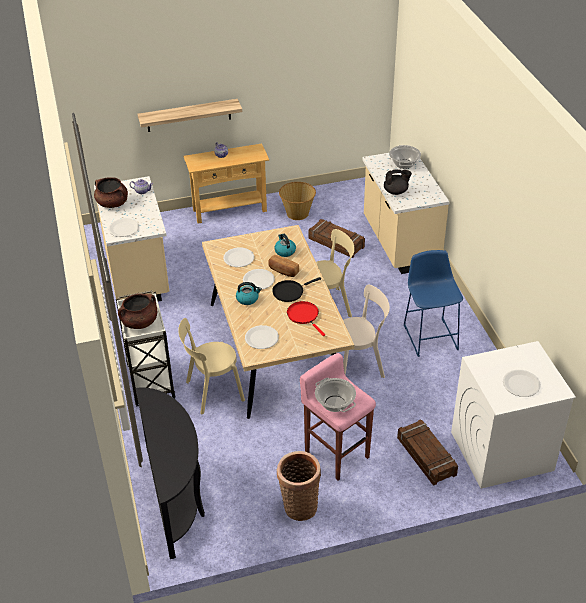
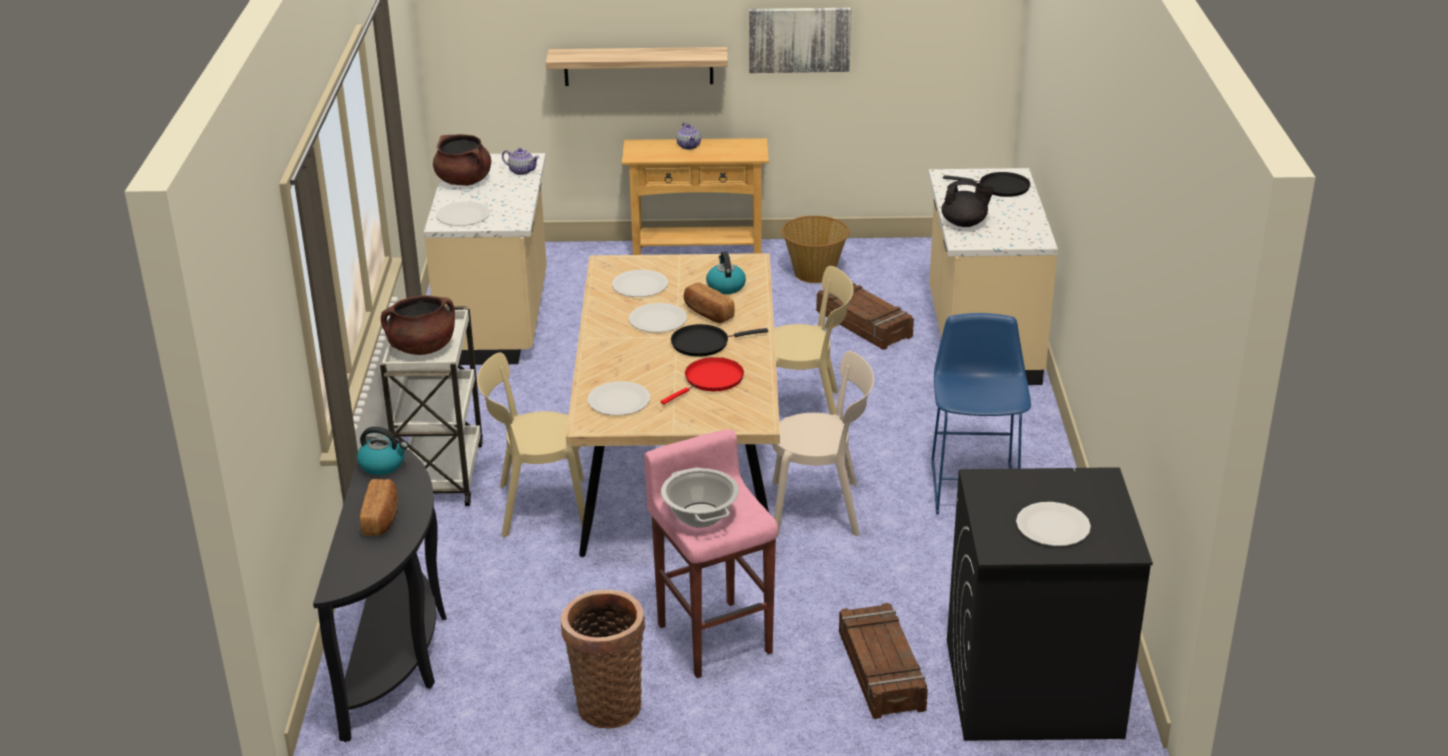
camera: 15 degrees right, 10 degrees down
kettle [236,282,262,305] -> kettle moved to [357,426,408,475]
red frying pan [287,301,325,336] -> red frying pan turned 60 degrees clockwise [660,357,744,405]
cooking pot [389,145,421,169] -> black frying pan [943,172,1030,197]
white washing machine [451,341,576,489] -> black washing machine [947,467,1153,741]
none -> bread [360,479,398,536]
none -> picture [749,7,851,73]

